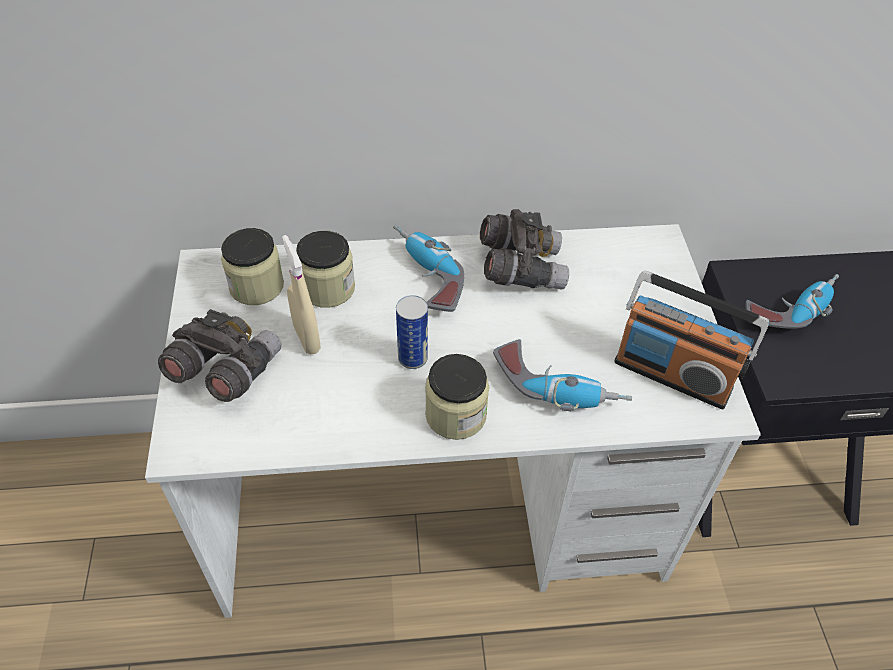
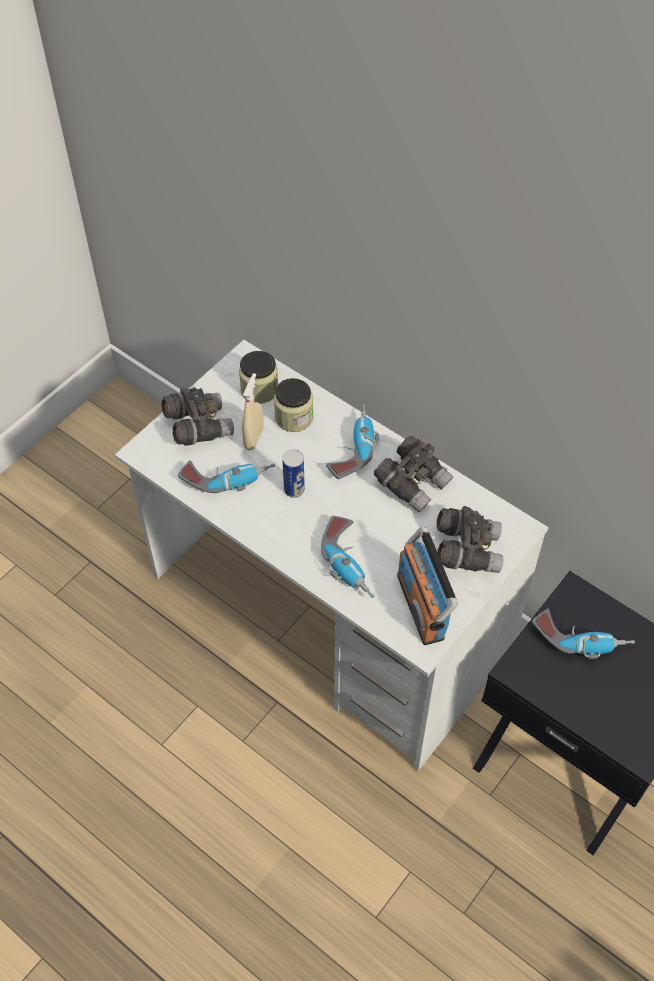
camera: 45 degrees right, 5 degrees up
jar [425,354,489,440] -> none
none -> power drill [178,460,275,493]
none -> grey binoculars [436,506,503,573]

